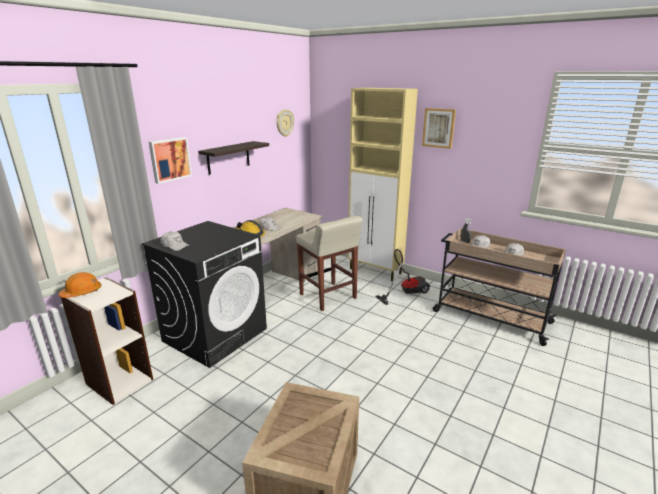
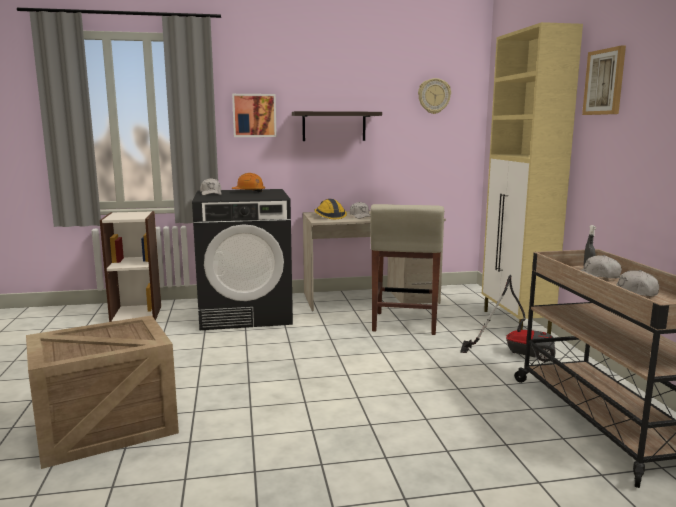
camera: 45 degrees right, 10 degrees down
orange hard hat [59,272,101,298] -> orange hard hat moved to [232,173,265,192]

